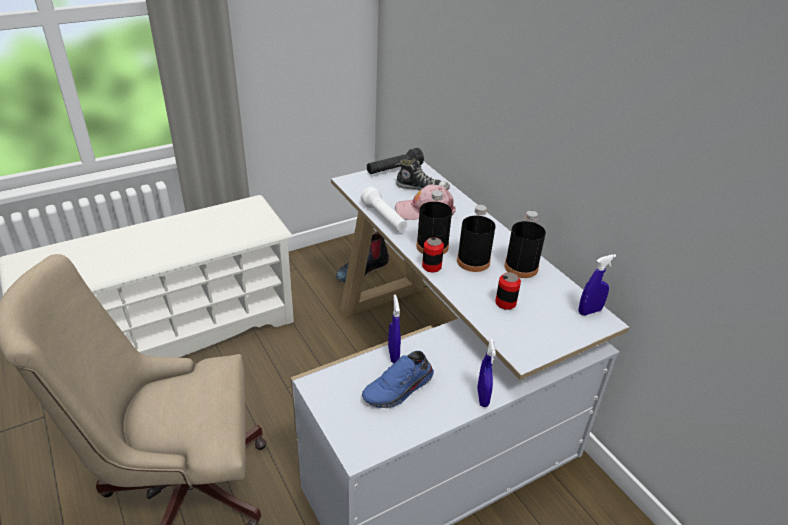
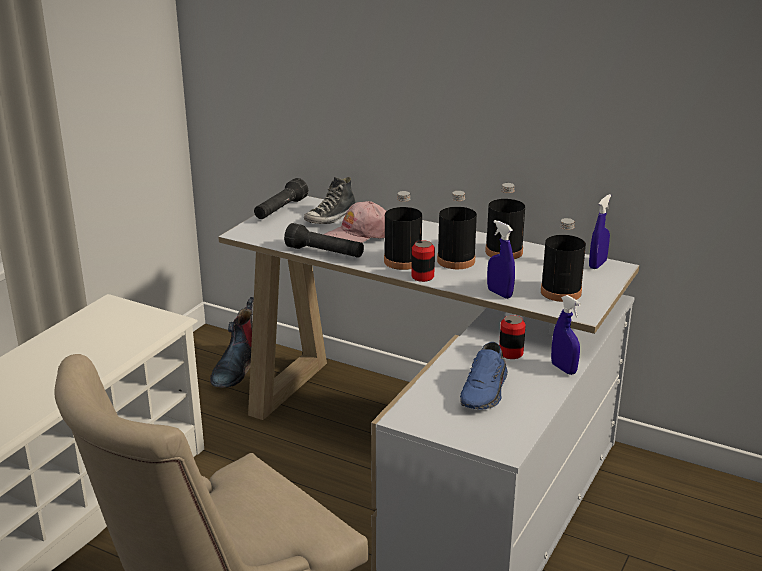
camera: 30 degrees left, 10 degrees down
white flashlight [361,187,407,232] -> black flashlight [284,223,364,258]
blue spray bottle [388,294,401,363] -> blue spray bottle moved to [487,220,515,299]
shoe [396,158,450,190] -> shoe turned 150 degrees clockwise [304,177,355,224]
can [495,272,521,310] -> can moved to [499,315,526,359]
none -> black bottle [541,218,586,302]

